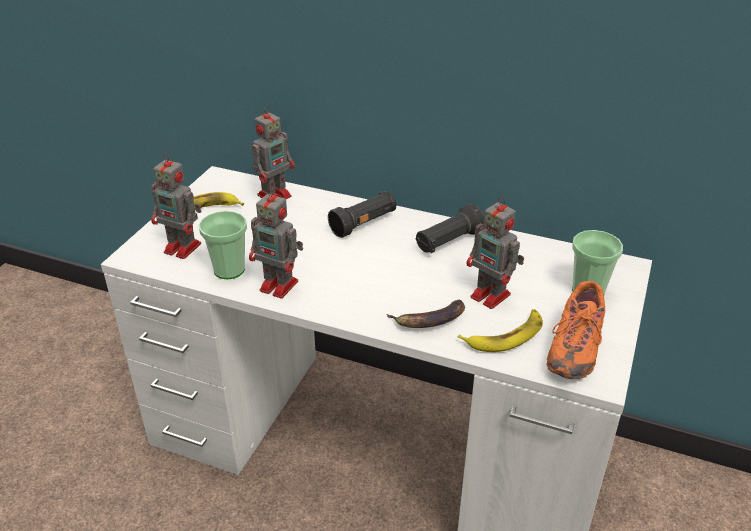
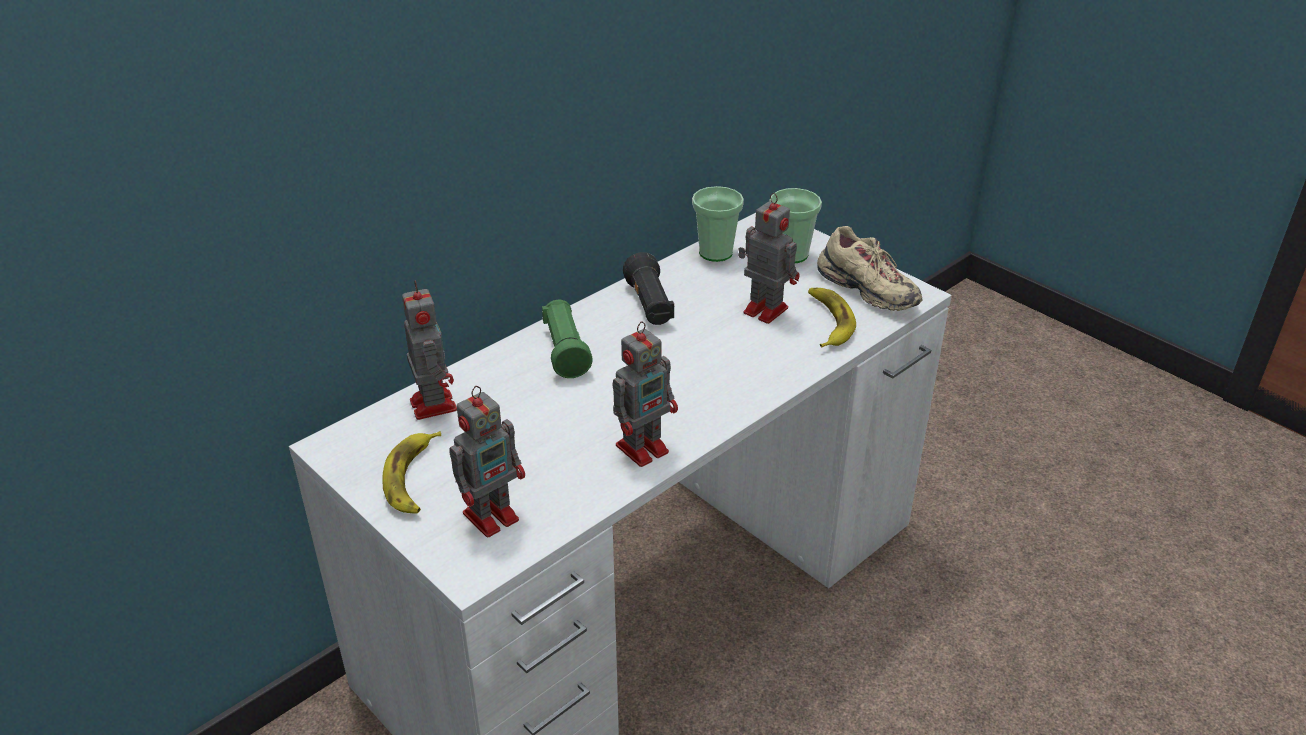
camera: 65 degrees left, 0 degrees up
cup [199,211,247,280] -> cup moved to [692,186,744,262]
black flashlight [328,191,397,238] -> green flashlight [542,300,593,378]
banana [386,299,465,328] -> none
toy robot [467,196,524,309] -> toy robot turned 120 degrees counterclockwise [738,193,800,324]
orange shoe [547,281,605,379] -> beige shoe [817,226,922,311]

